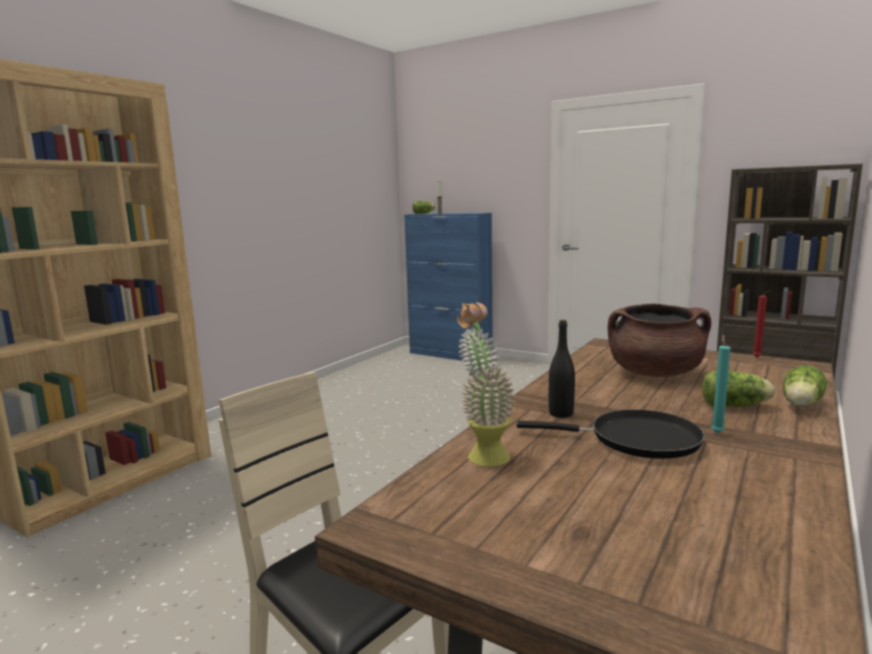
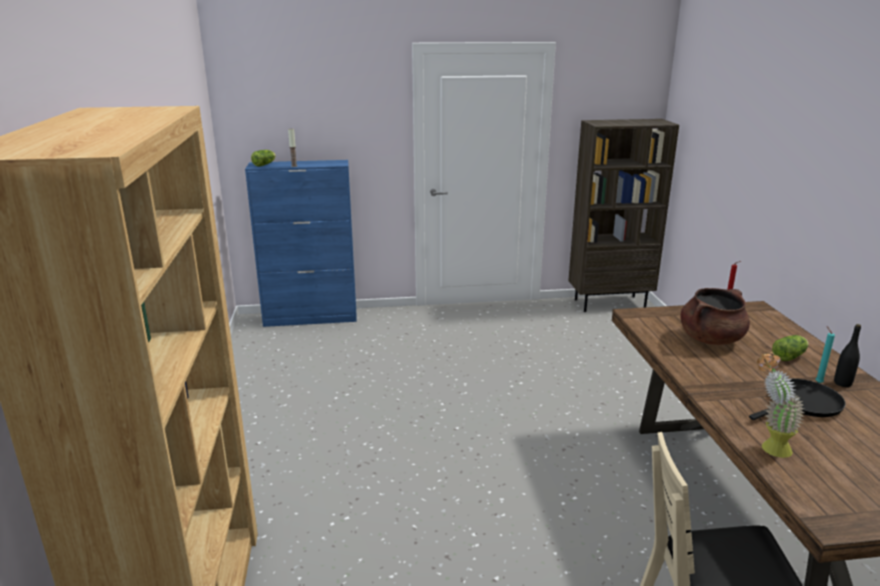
camera: 40 degrees left, 10 degrees up
black bottle [549,320,575,418] -> black bottle moved to [834,324,861,387]
lettuce [783,365,827,407] -> none

